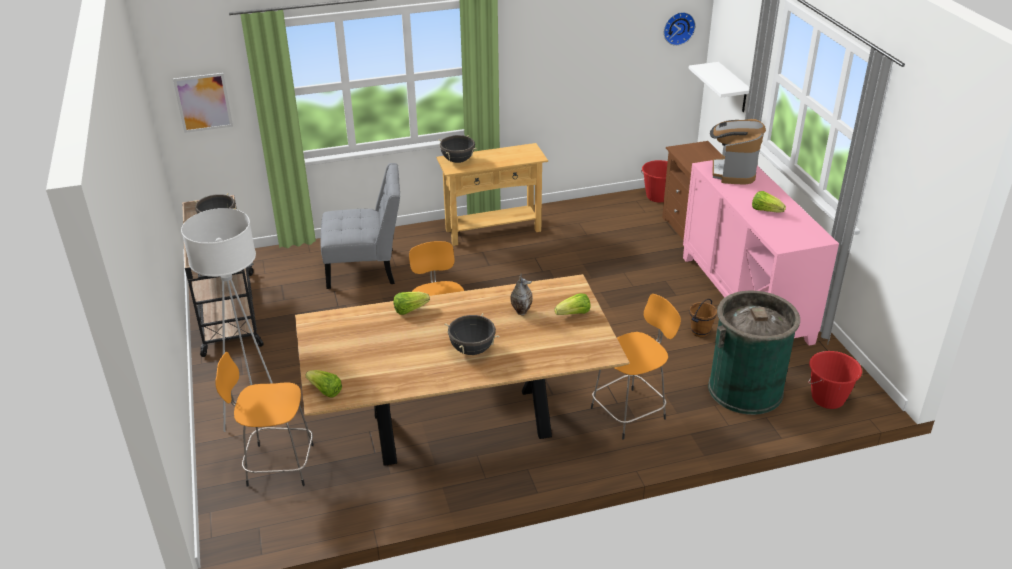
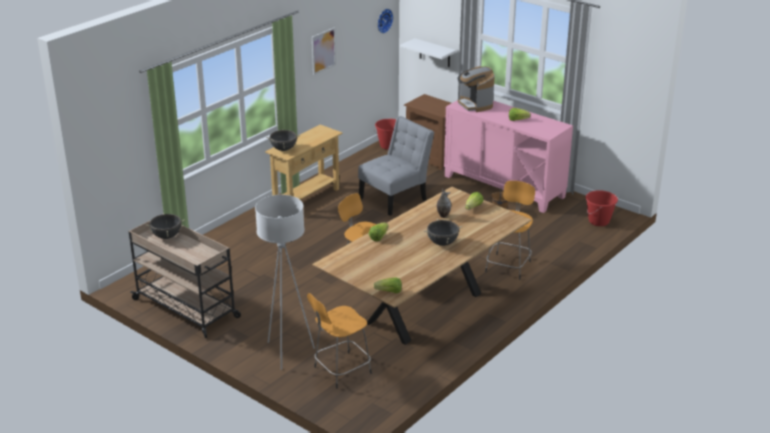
camera: 35 degrees left, 5 degrees down
picture [173,73,233,133] -> picture moved to [312,28,336,75]
grey chair [321,163,400,289] -> grey chair moved to [358,116,434,216]
green trash can [708,291,800,415] -> none

